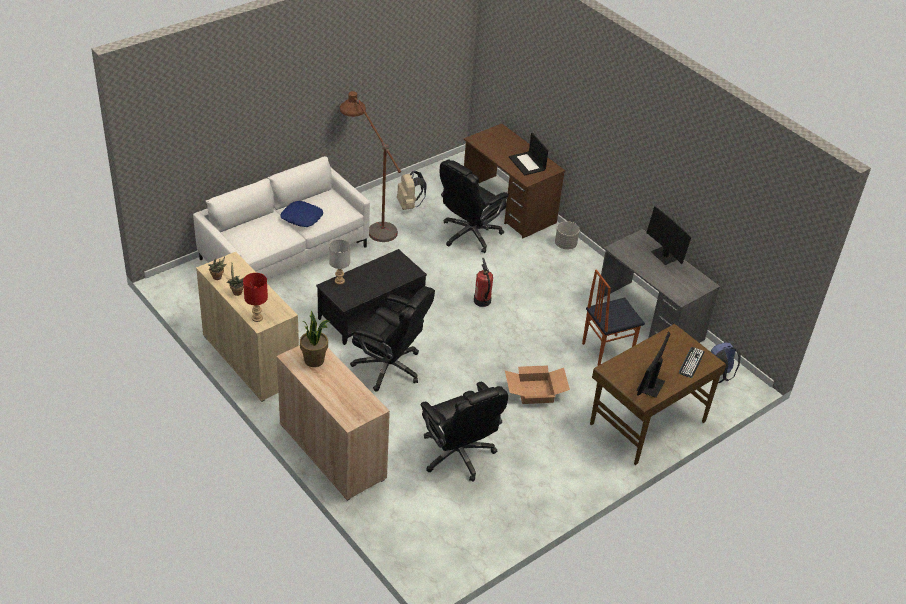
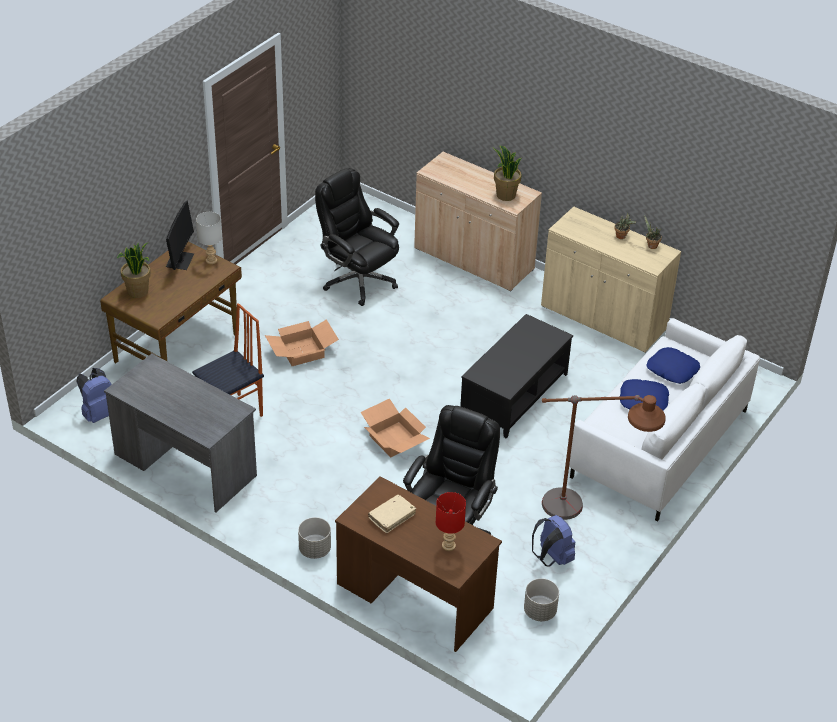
camera: 165 degrees right, 0 degrees up
red table lamp [243,273,268,322] -> red table lamp moved to [436,492,466,551]
grey table lamp [329,239,350,285] -> grey table lamp moved to [196,212,222,264]
black office chair [350,286,435,392] -> none
beige backpack [397,171,427,210] -> blue backpack [532,515,575,566]
fire extinguisher [474,258,493,307] -> cardboard box [360,398,430,457]
laptop [509,133,548,176] -> beige book [368,495,416,533]
monitor [646,206,691,265] -> none
keyboard [679,347,704,378] -> potted plant [117,242,151,298]
none -> grey planter [524,578,559,621]
none -> blue pillow [647,347,700,384]

